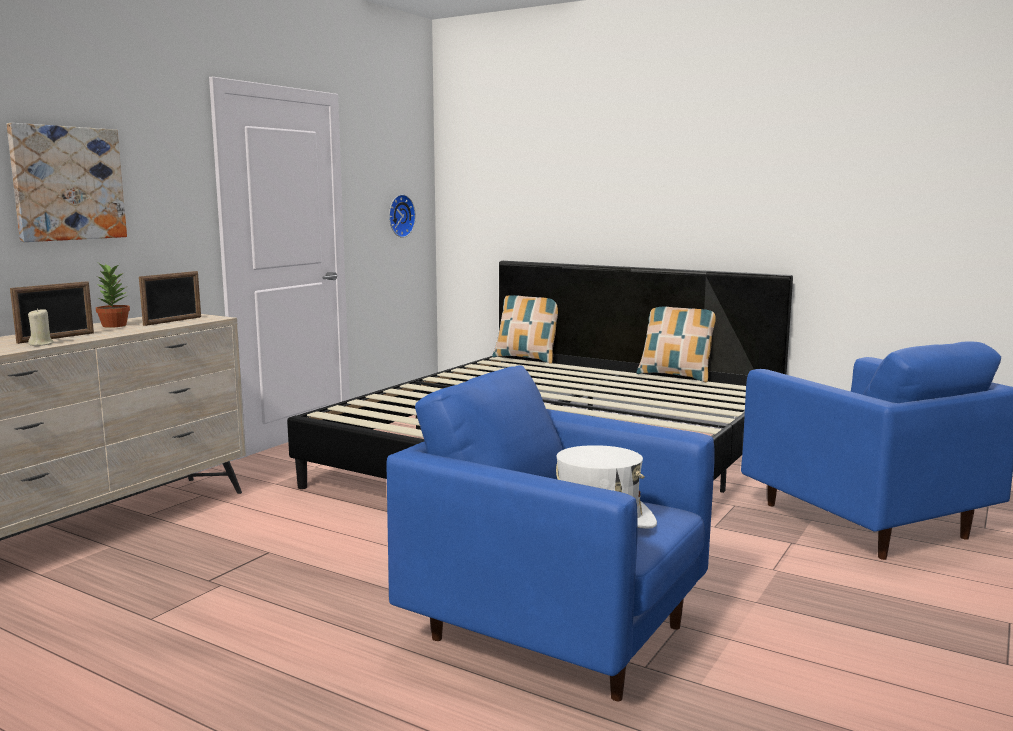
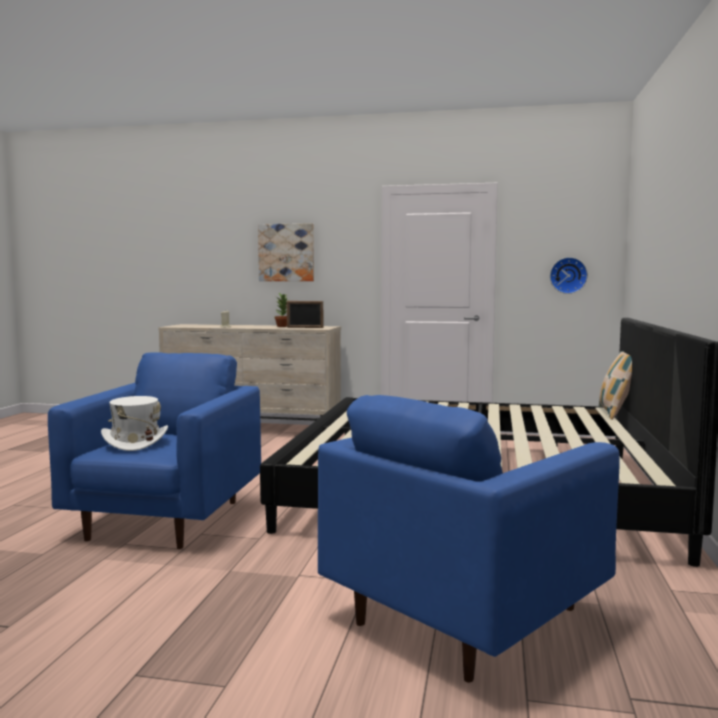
camera: 70 degrees right, 5 degrees down
picture frame [10,281,94,344] -> none
pillow [636,307,716,382] -> none

